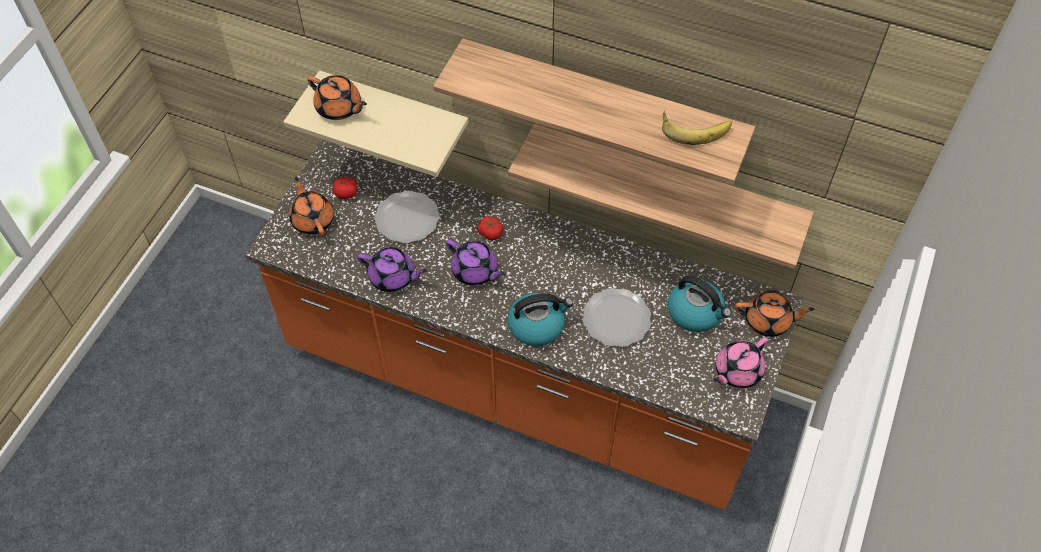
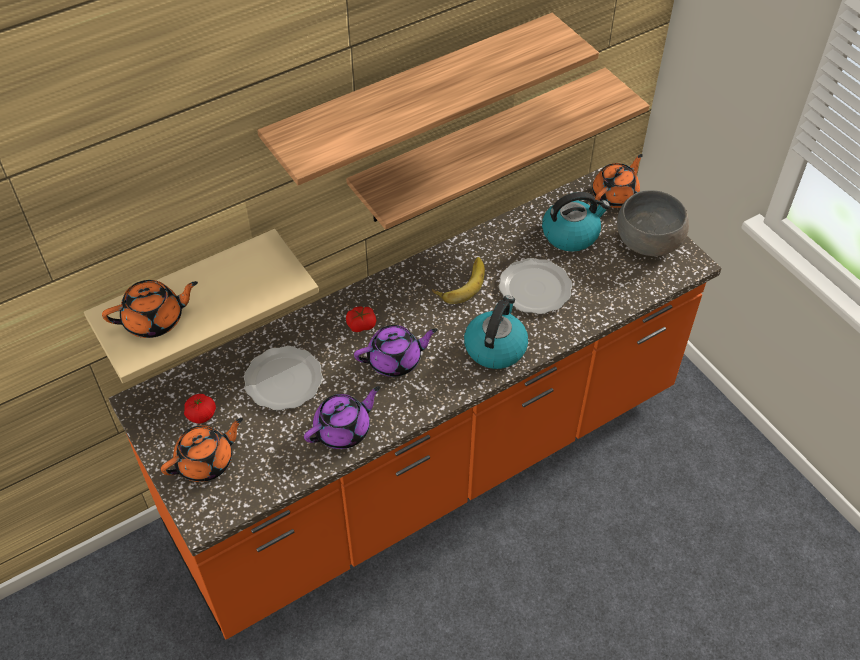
camera: 55 degrees left, 5 degrees down
orange teapot [289,177,335,236] -> orange teapot turned 135 degrees clockwise [161,418,243,482]
banana [662,111,732,145] -> banana moved to [432,257,485,304]
pink teapot [714,337,768,388] -> grey bowl [617,190,689,256]

